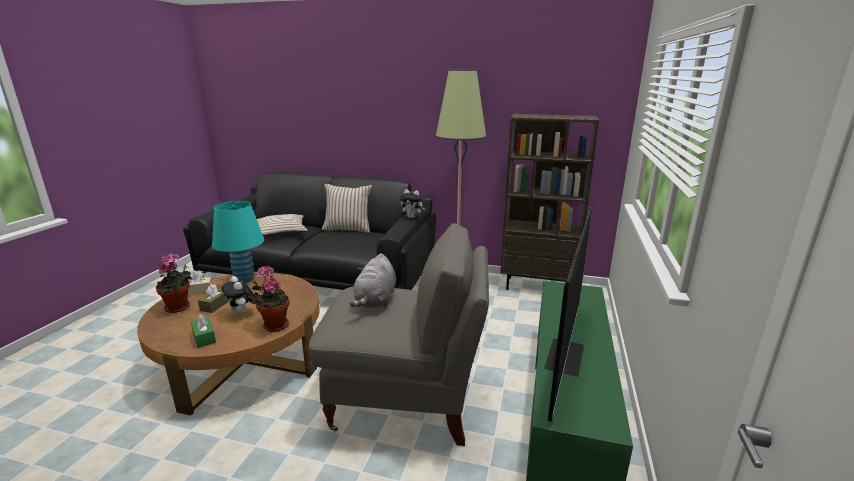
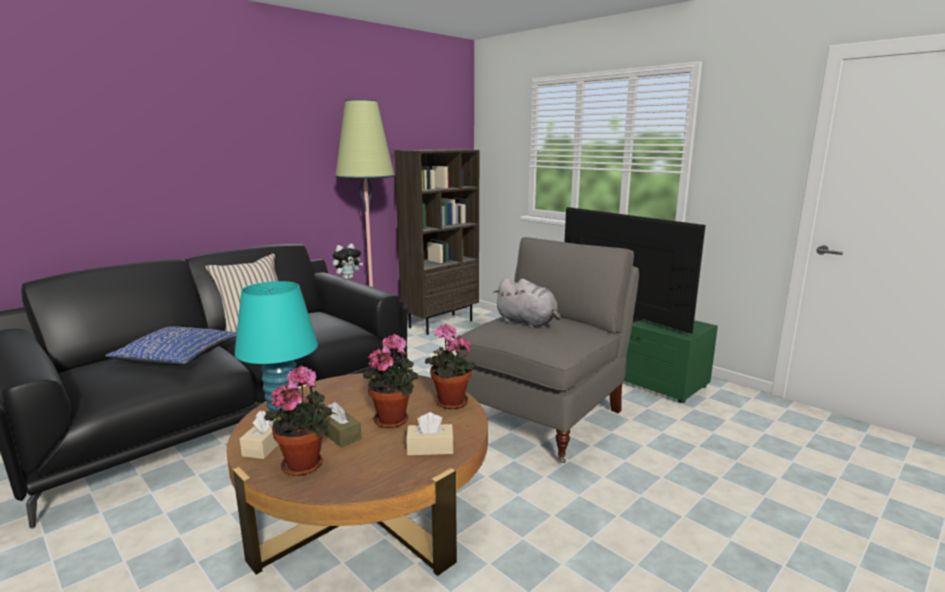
camera: 60 degrees left, 5 degrees down
green tissue box [191,314,216,348] -> beige tissue box [406,412,454,456]
plush toy [221,276,253,316] -> potted plant [363,334,418,428]
beige pillow [257,214,308,237] -> blue pillow [105,326,237,365]

